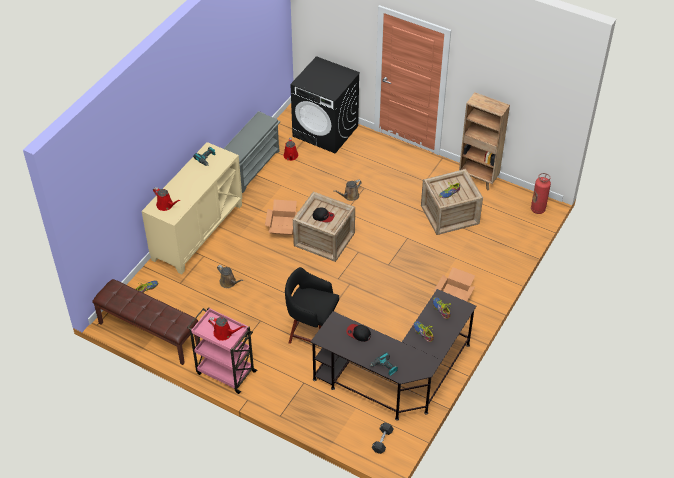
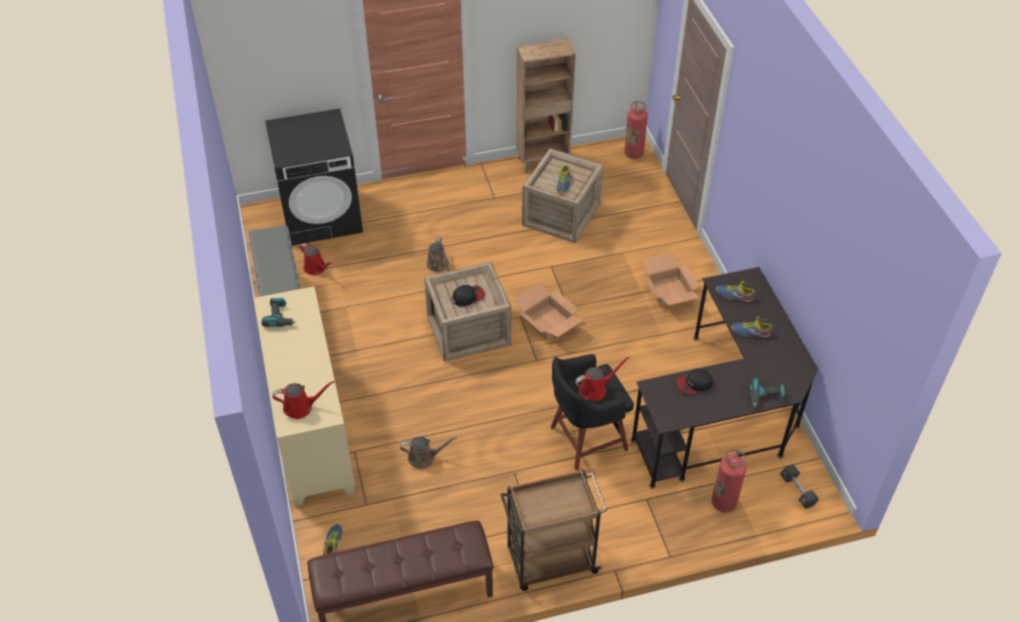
camera: 45 degrees left, 0 degrees up
pink cart [187,307,258,394] -> brown cart [500,470,607,591]
red watering can [208,317,246,341] -> red watering can moved to [575,357,630,401]
cardboard box [265,200,299,235] -> cardboard box moved to [514,282,583,340]
none -> fire extinguisher [711,450,747,512]

